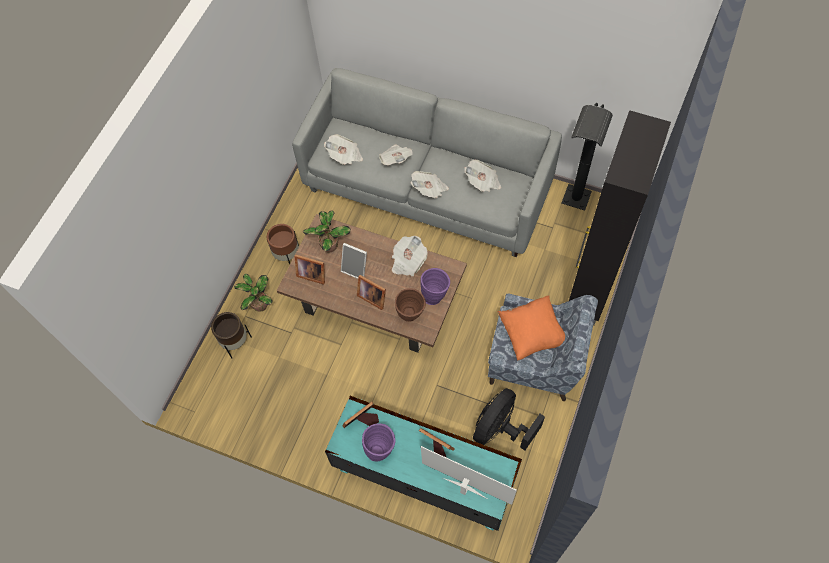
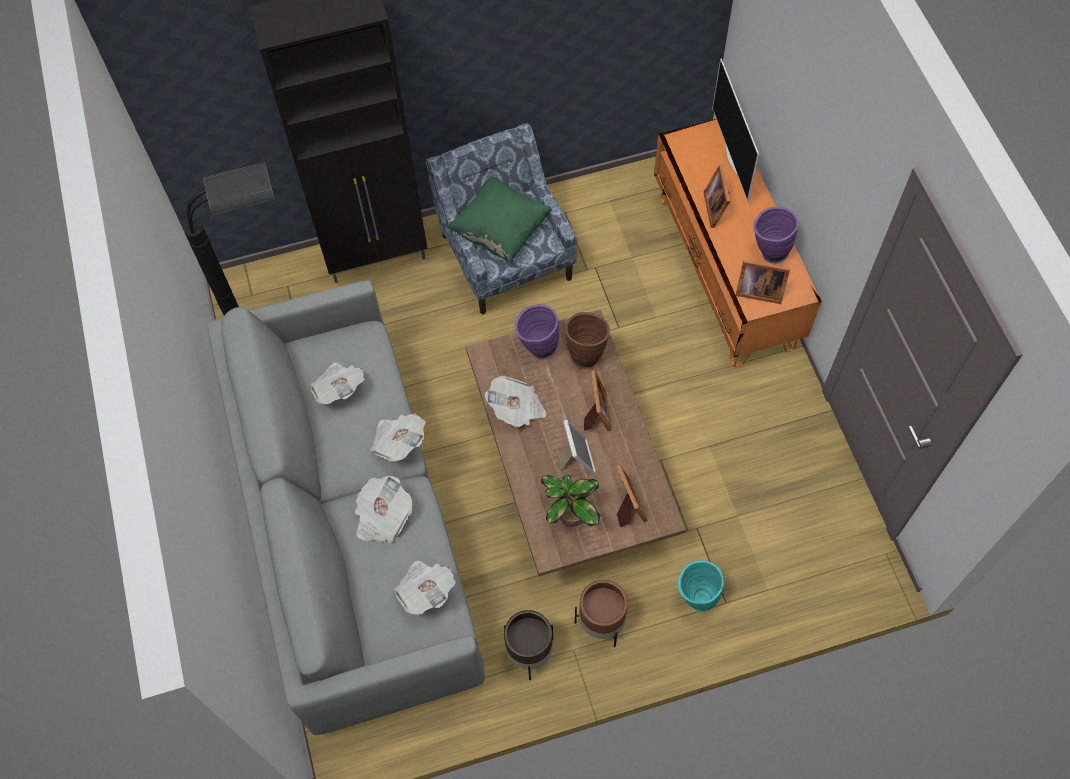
camera: 130 degrees left, 0 degrees up
brown planter [211,312,252,358] -> brown planter moved to [504,610,553,680]
potted plant [234,274,273,312] -> turquoise vase [678,560,724,612]
turquoise tv stand [325,396,522,531] -> orange tv stand [654,119,821,367]
black fan [473,388,545,450] -> none
orange pillow [497,295,565,360] -> green pillow [447,177,552,262]

